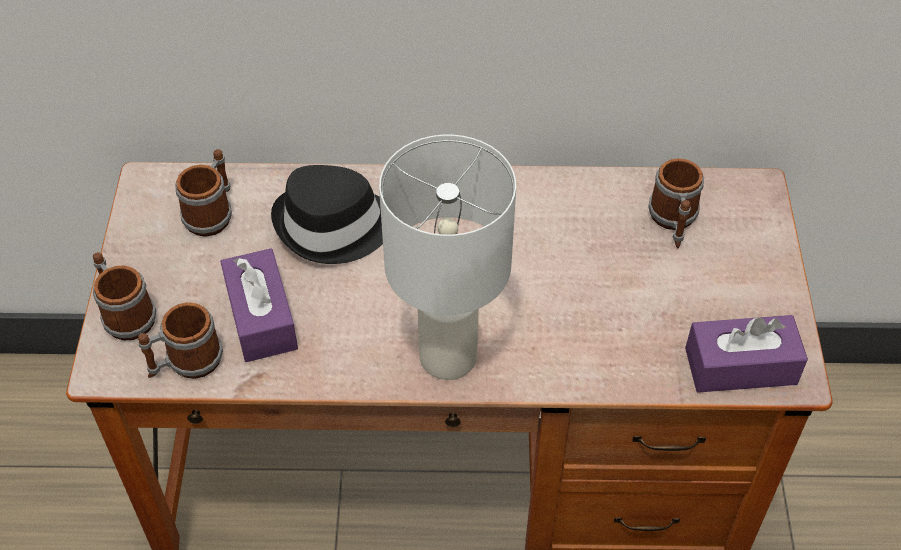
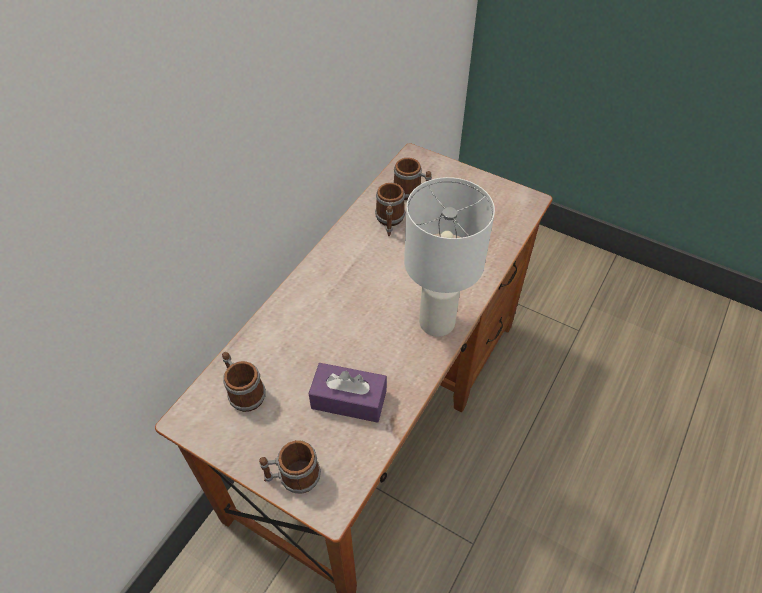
camera: 60 degrees left, 0 degrees up
mug [138,302,223,379] -> mug moved to [375,183,405,236]
black hat [271,165,383,264] -> none
purple tissue box [685,315,808,393] -> none

